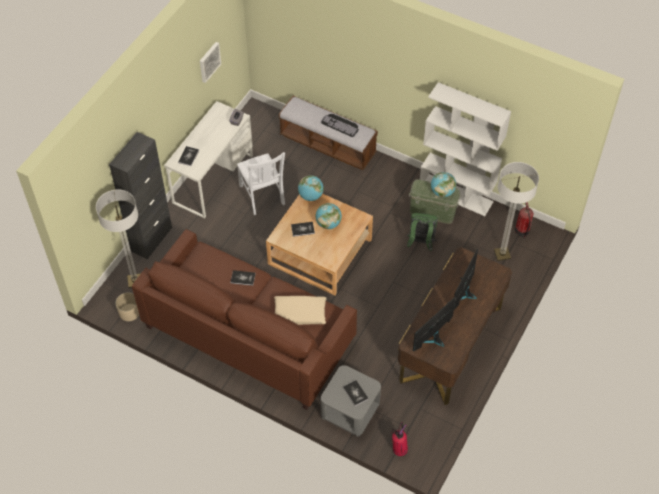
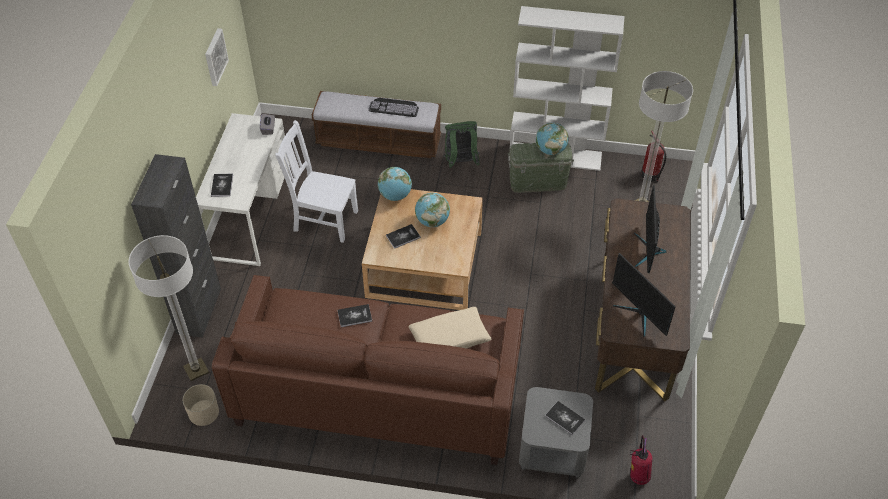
camera: 20 degrees left, 5 degrees down
white chair [237,152,285,215] -> white chair turned 150 degrees clockwise [275,120,358,243]
green backpack [407,213,438,251] -> green backpack moved to [443,121,480,168]
monitor [412,297,456,351] -> monitor turned 60 degrees counterclockwise [612,253,676,337]

